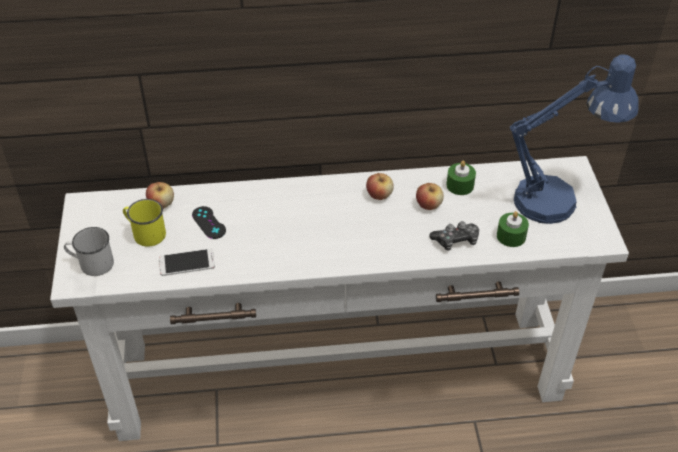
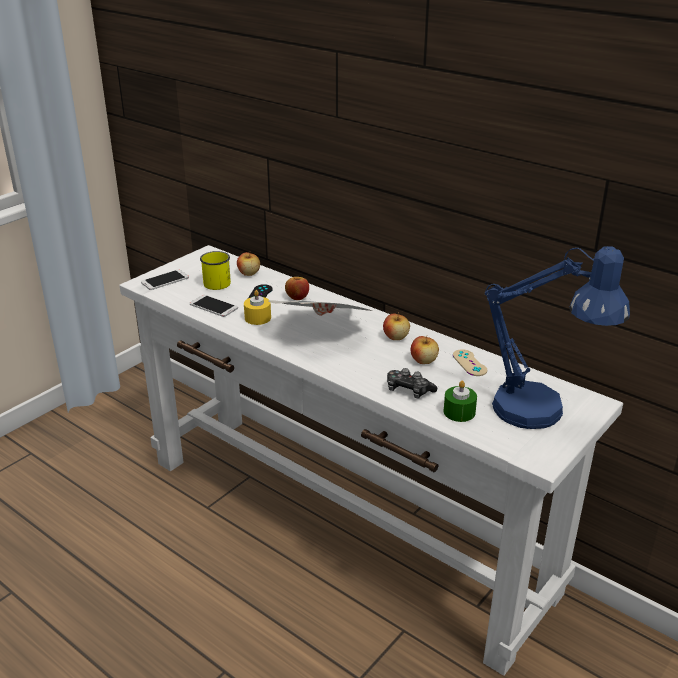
camera: 45 degrees right, 15 degrees down
white mug [64,227,114,276] -> phone [141,269,189,290]
green candle [446,161,476,195] -> beige game controller [453,349,487,376]
none -> yellow candle [244,290,271,325]
none -> newspaper [268,300,372,316]
none -> apple [285,277,309,300]

